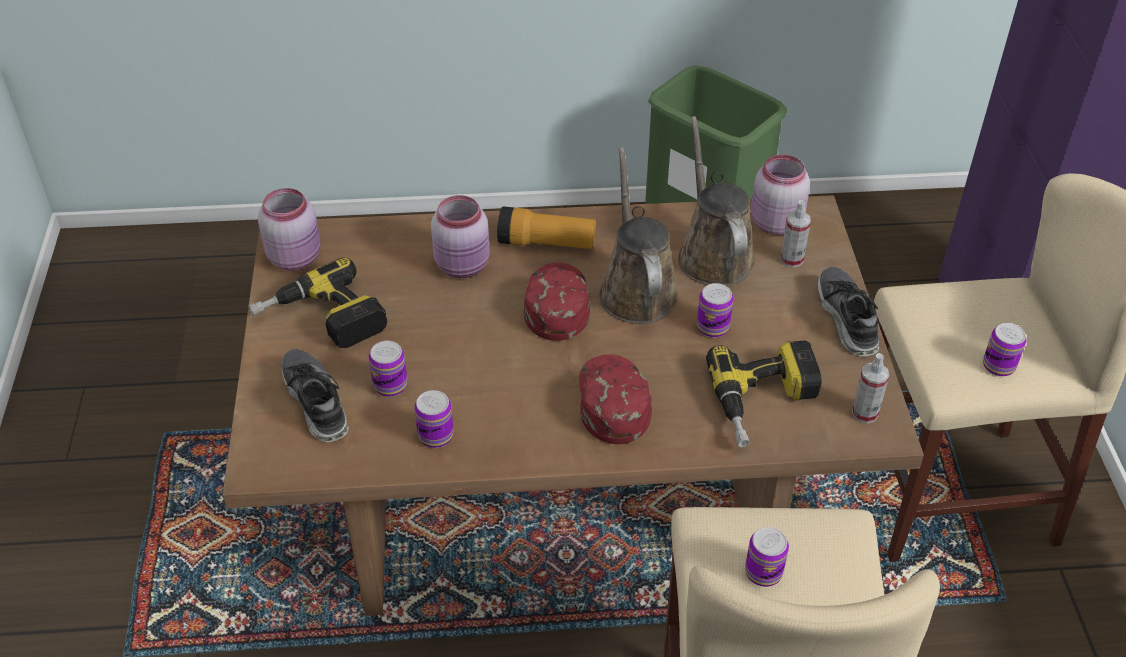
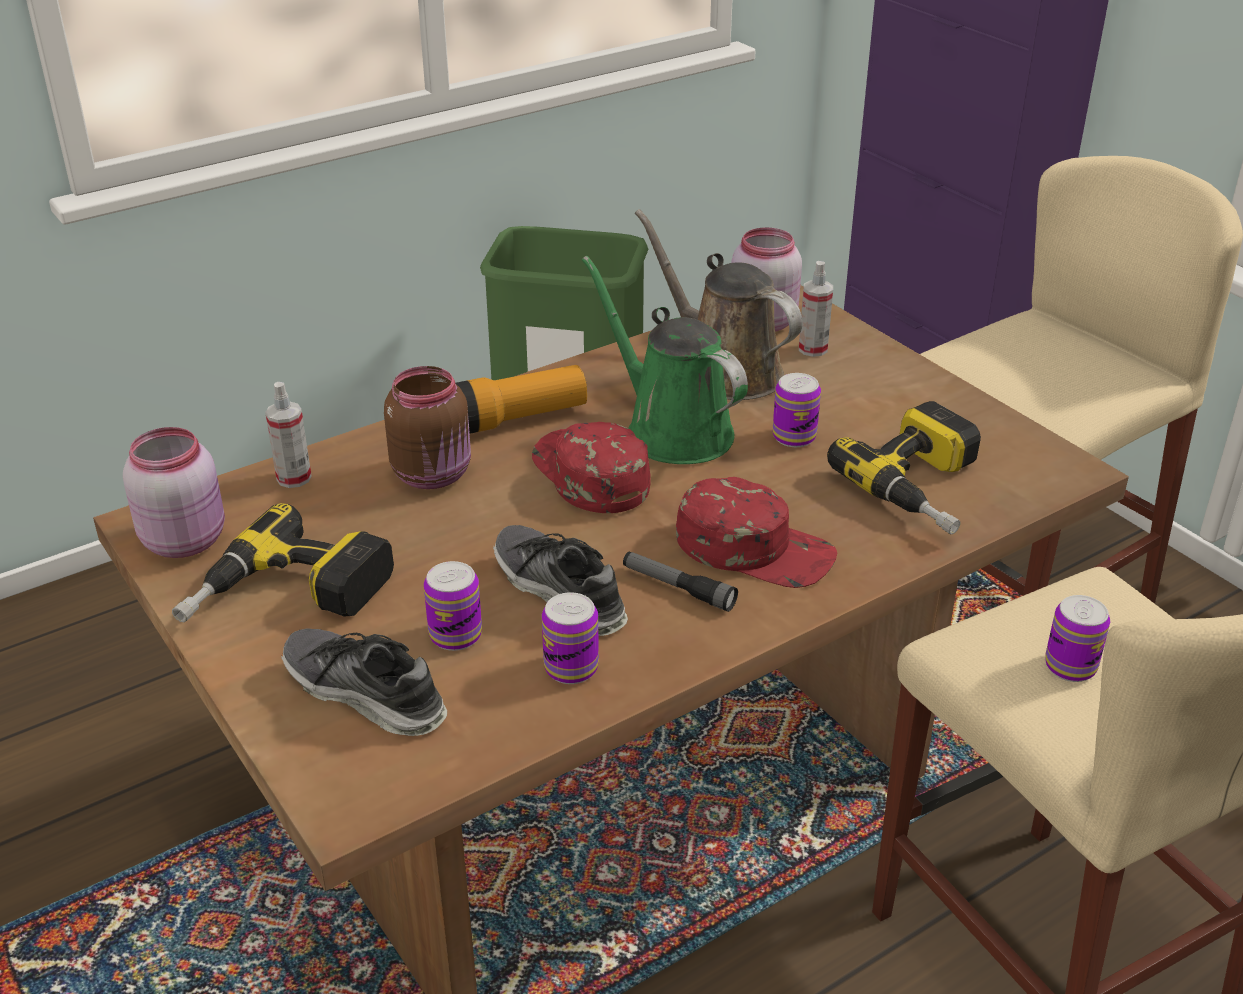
camera: 30 degrees left, 10 degrees down
pink jar [431,195,490,278] -> brown jar [384,366,471,489]
red cap [579,354,652,444] -> red cap turned 150 degrees clockwise [676,477,837,588]
brown watering can [599,147,678,324] -> green watering can [582,256,748,464]
shoe [818,267,879,356] -> shoe moved to [493,525,628,636]
spray bottle [852,353,889,423] -> spray bottle moved to [265,382,312,488]
can [983,323,1027,377] -> none
none -> flashlight [623,551,738,612]

